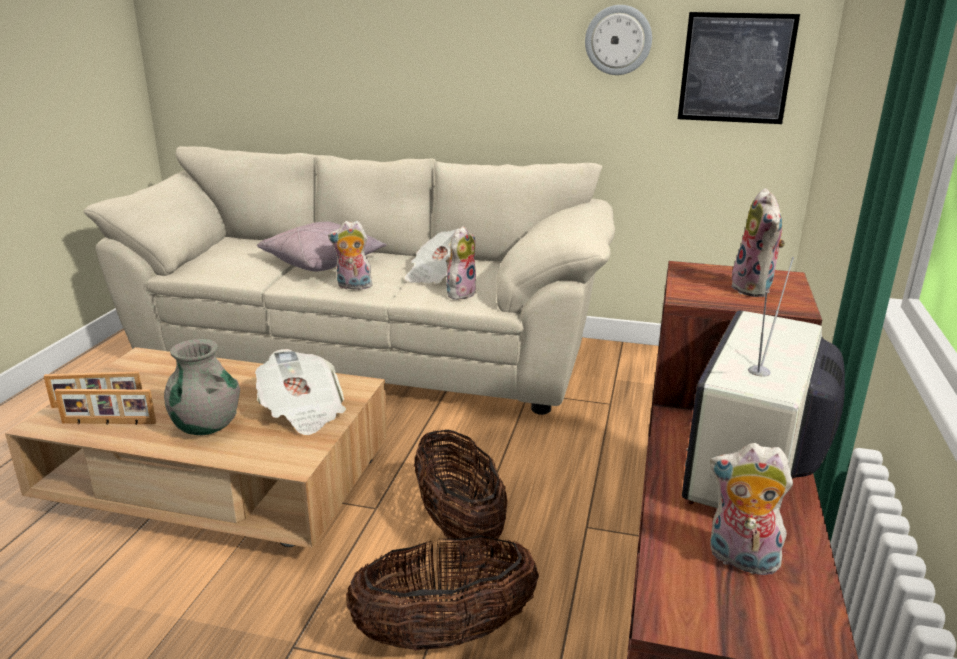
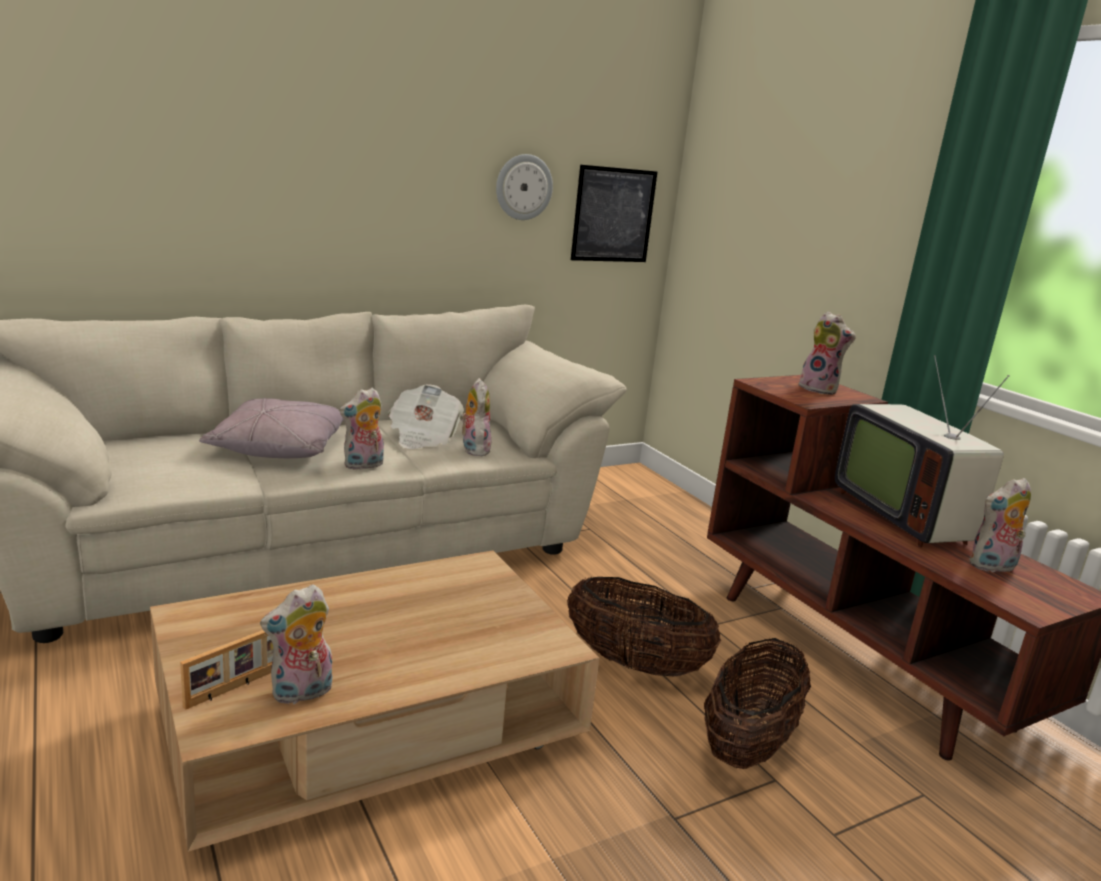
camera: 45 degrees left, 5 degrees down
picture frame [54,389,156,425] -> plush toy [260,584,333,704]
grey vase [164,339,240,435] -> none
newspaper [255,349,346,435] -> none

